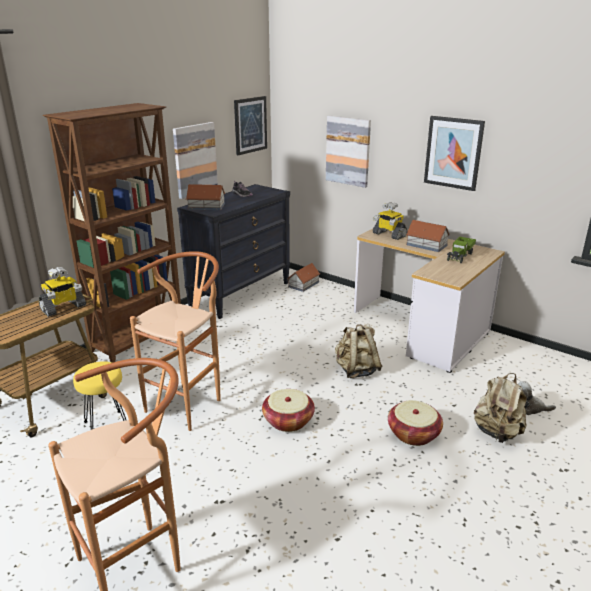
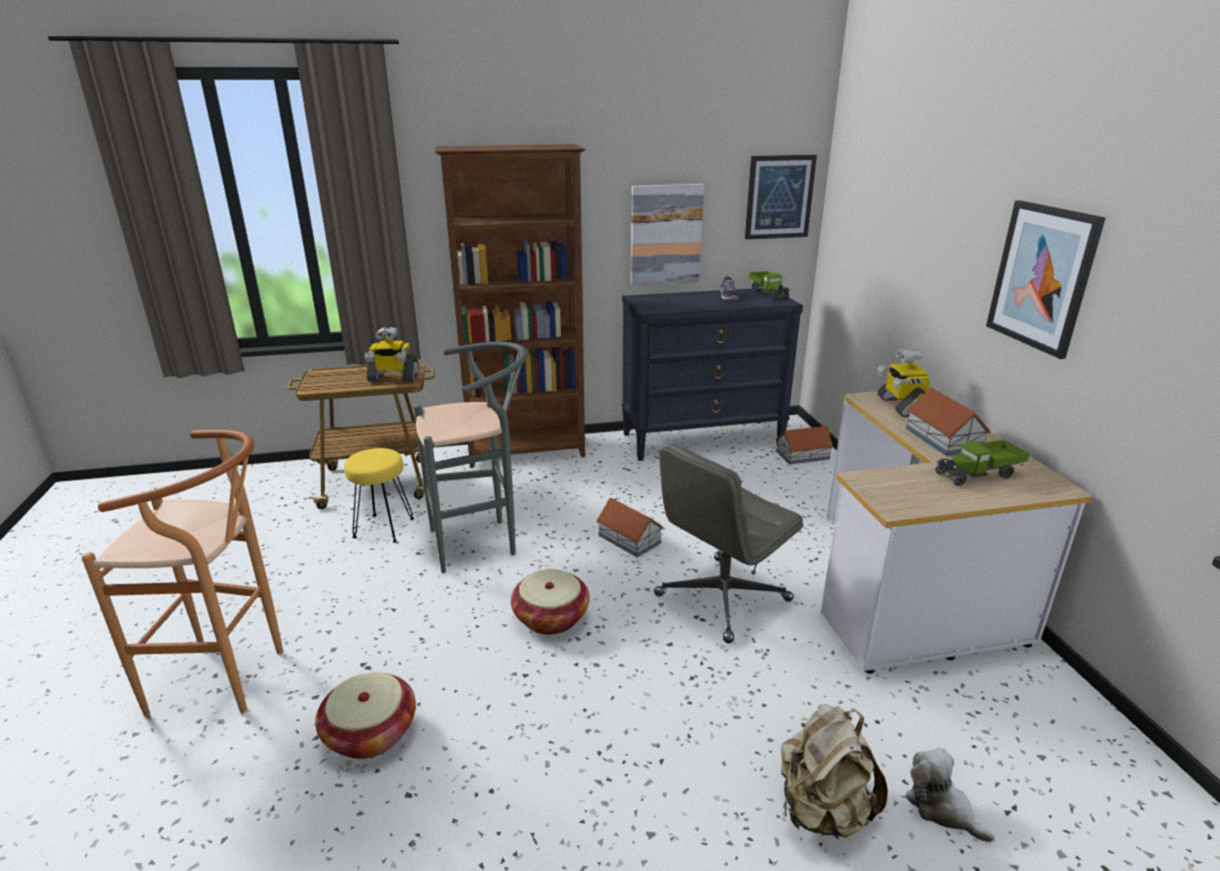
camera: 40 degrees right, 0 degrees up
brown stool [130,251,221,431] -> grey stool [414,342,527,573]
toy house [186,184,225,210] -> toy house moved to [596,498,664,557]
picture [326,115,371,188] -> none
beige backpack [335,324,382,378] -> grey office chair [654,444,803,643]
basket [388,400,443,446] -> basket moved to [315,672,416,759]
none -> toy truck [749,271,790,300]

